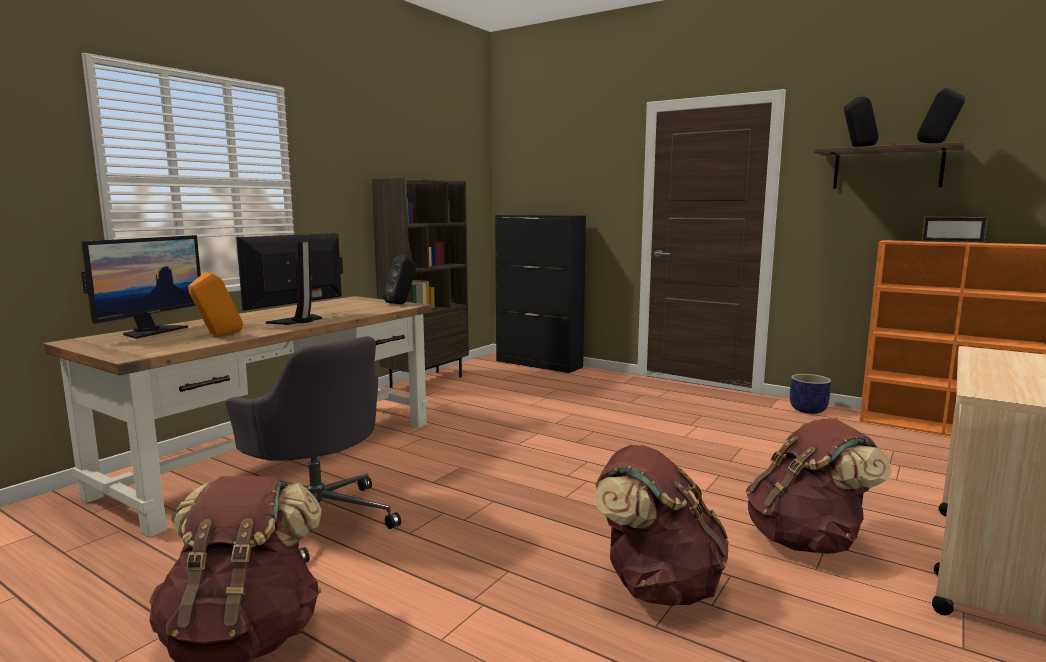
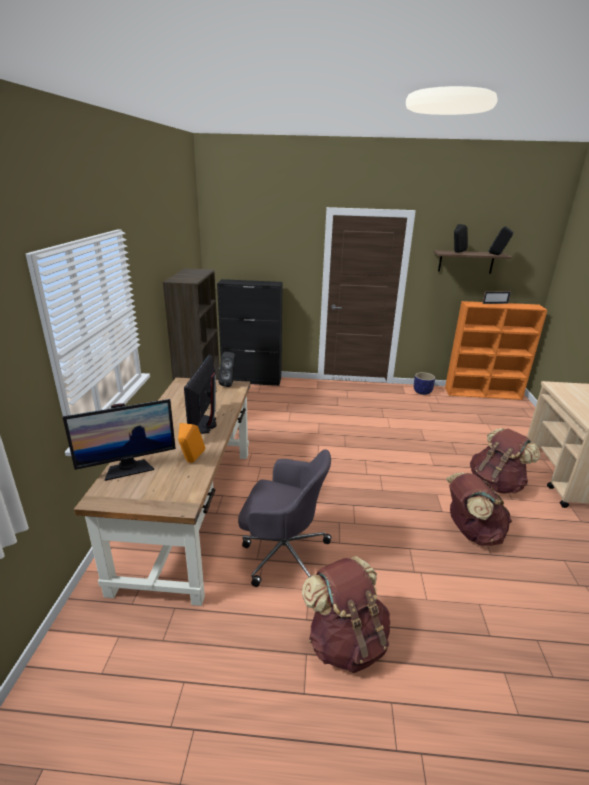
camera: 30 degrees left, 15 degrees up
monitor [81,235,201,339] -> monitor turned 75 degrees clockwise [63,399,176,481]

